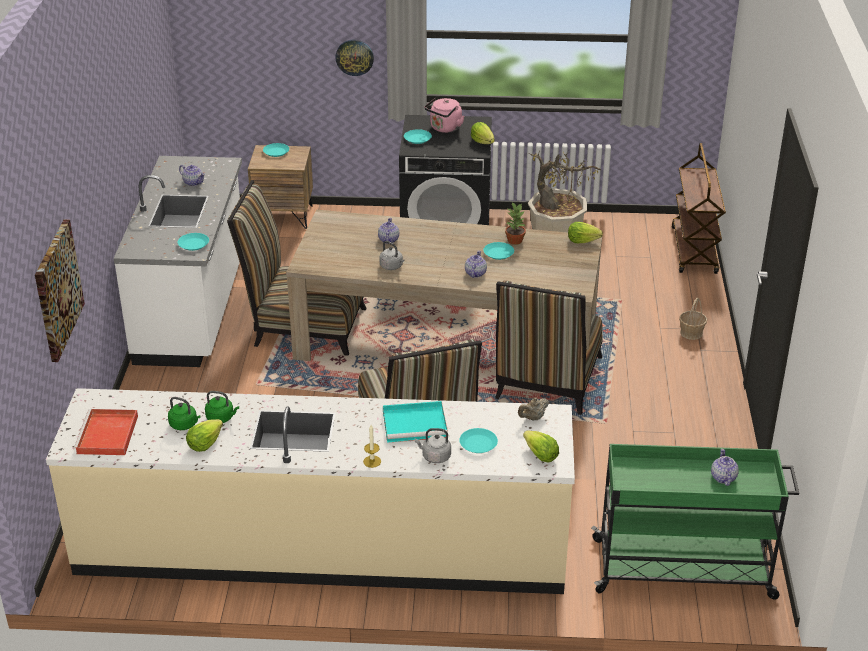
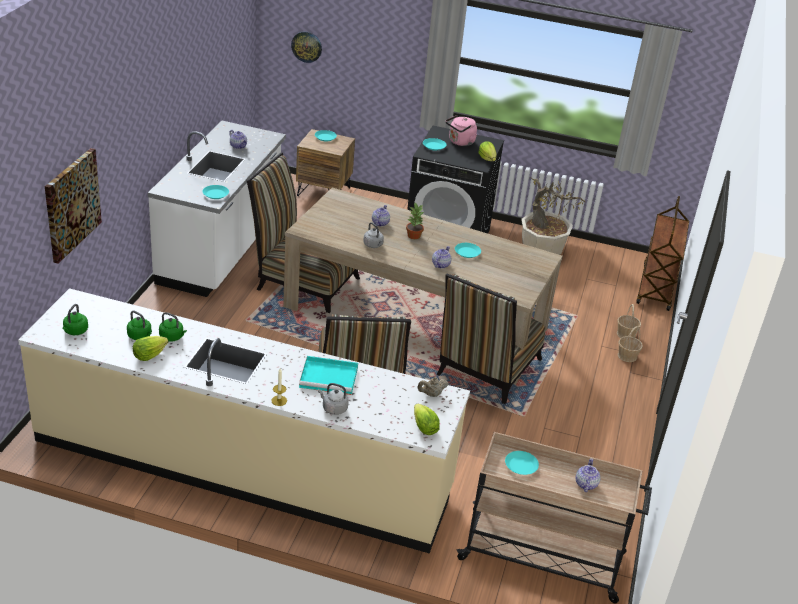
camera: 10 degrees right, 0 degrees up
red tray [73,409,138,455] -> green kettle [62,304,88,335]
wall clock [335,40,374,76] -> wall clock moved to [291,31,322,63]
turquoise plate [459,428,498,453] -> turquoise plate moved to [505,451,539,475]
potted plant [505,203,526,245] -> potted plant moved to [406,203,424,239]
lettuce [568,222,603,243] -> none
green cart [591,444,799,600] -> beige cart [457,432,652,604]
none -> basket [617,304,641,338]

